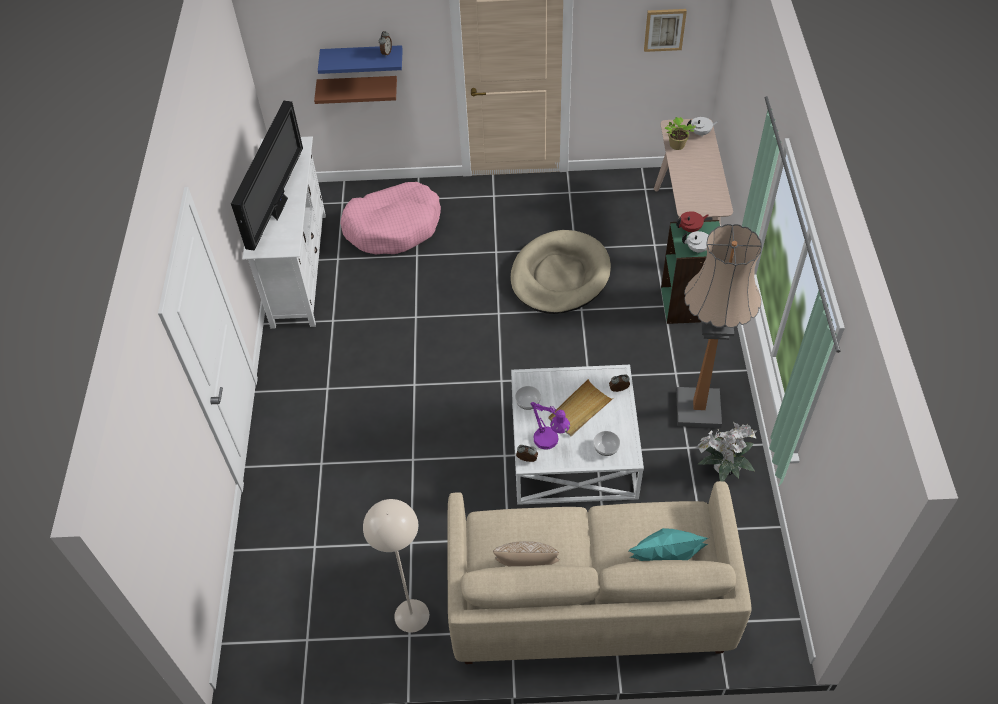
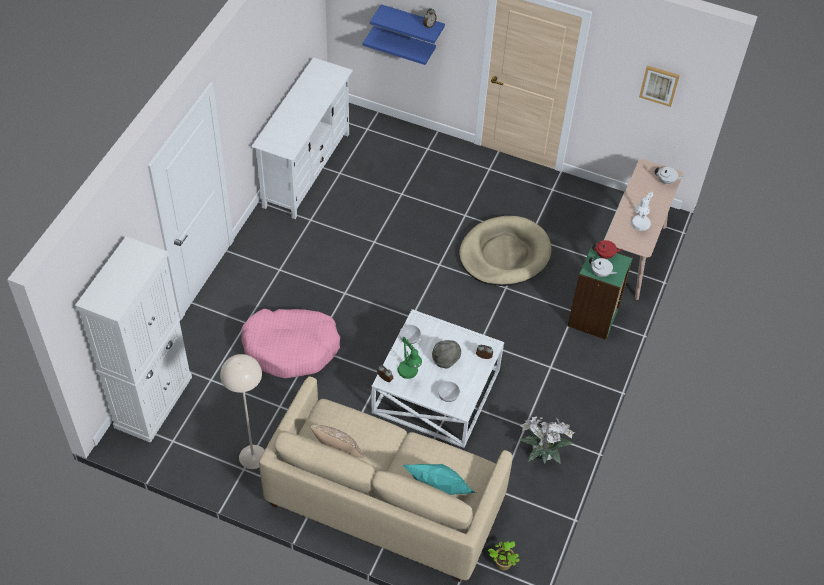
camera: 20 degrees right, 0 degrees up
television [231,101,303,251] -> none
brown shelf [314,76,397,104] -> blue shelf [362,26,436,65]
pink dog bed [340,182,441,254] -> pink dog bed moved to [241,309,340,378]
purple table lamp [531,402,570,450] -> green table lamp [397,337,422,379]
beige tray [548,379,614,436] -> grey hat [432,340,461,369]
potted plant [664,117,696,150] -> potted plant moved to [488,541,520,570]
floor lamp [676,224,762,428] -> none
none -> white cabinet [75,236,192,443]
none -> white table lamp [631,191,653,231]

